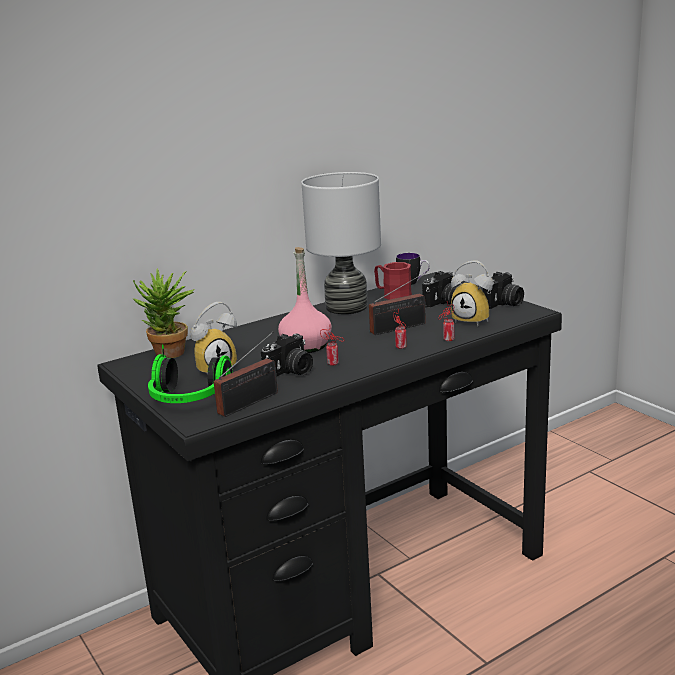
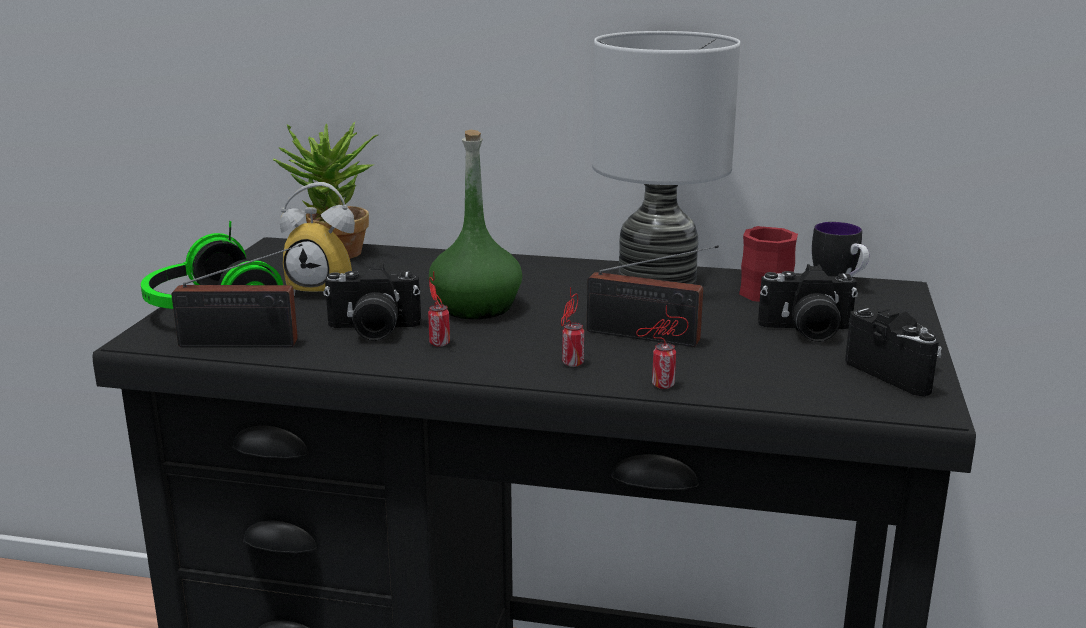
camera: 45 degrees right, 0 degrees up
pink bottle [278,247,332,353] -> green bottle [429,130,522,319]
alarm clock [451,260,493,326] -> none
camera [482,272,524,309] -> camera turned 120 degrees counterclockwise [845,307,942,397]

